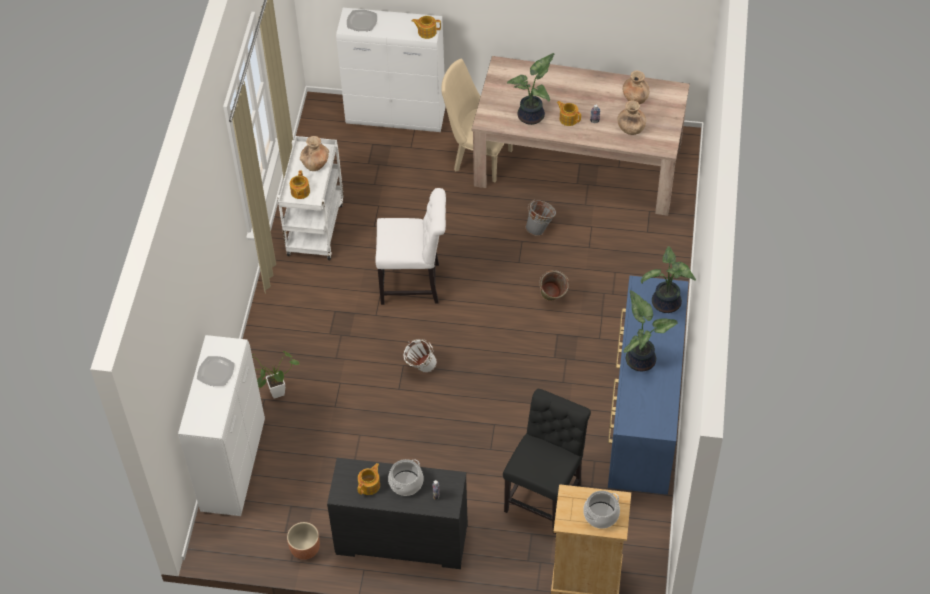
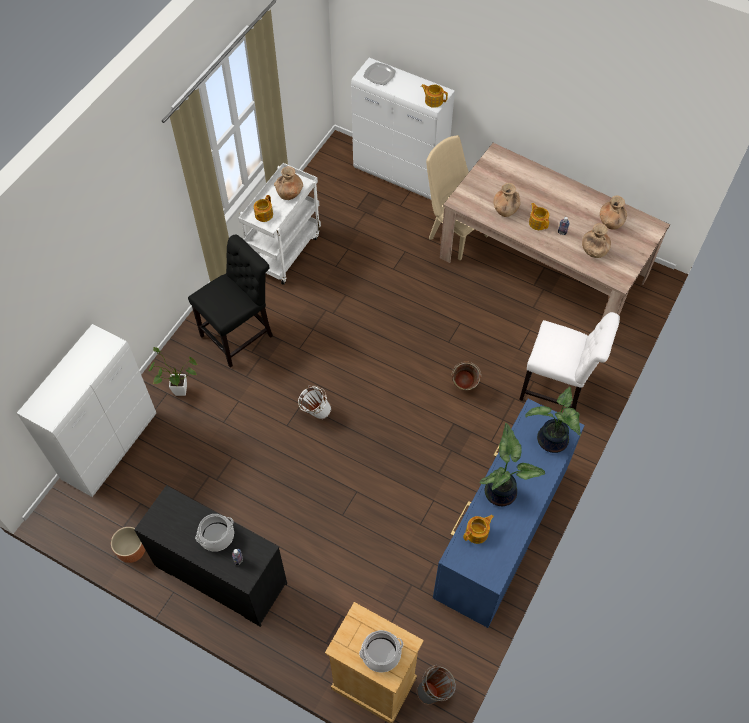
camera: 20 degrees right, 5 degrees up
plate [197,356,235,386] -> none
teapot [357,463,380,495] -> teapot moved to [463,515,494,544]
white chair [375,188,446,305] -> white chair moved to [519,312,620,410]
black chair [503,389,591,534] -> black chair moved to [188,234,273,368]
potted plant [507,53,555,125] -> brown vase [493,183,520,217]
grey bucket [525,199,556,236] -> grey bucket moved to [417,665,456,705]

